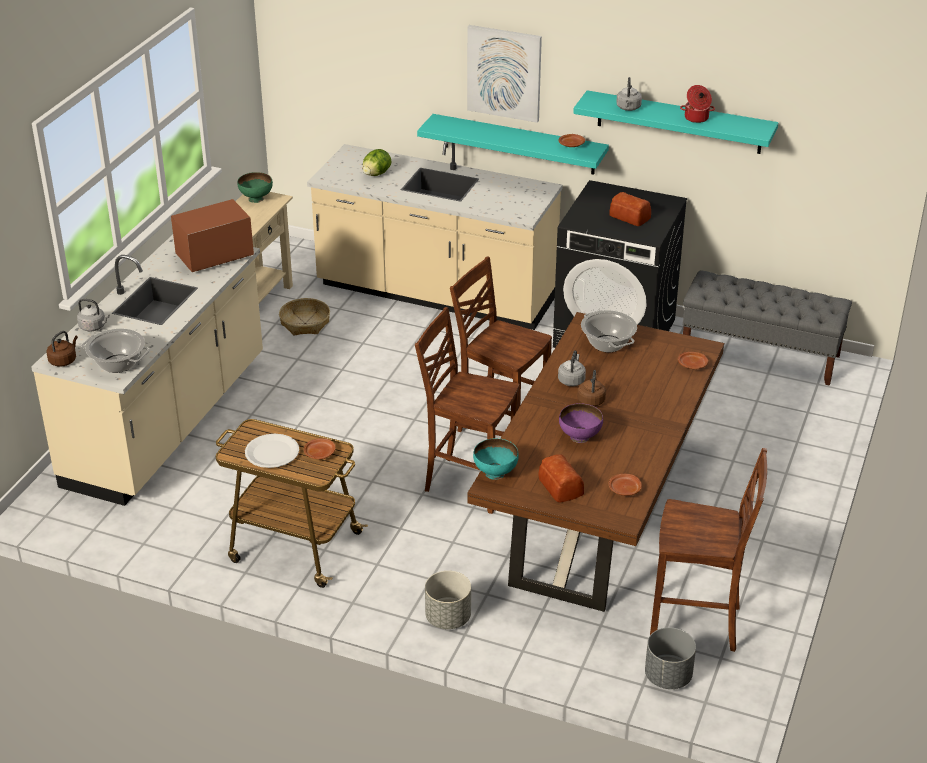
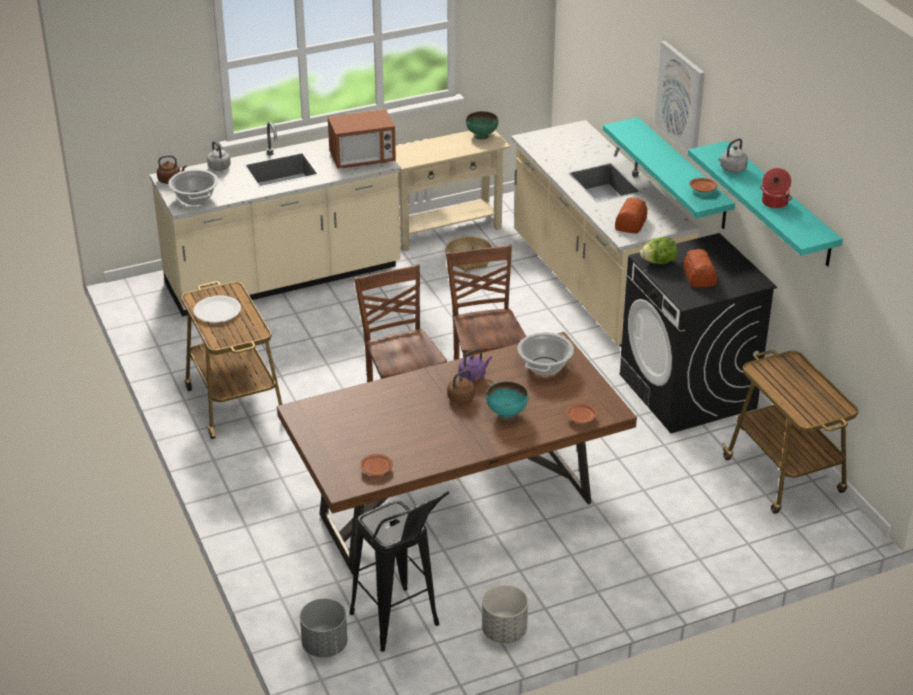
camera: 45 degrees right, 0 degrees up
microwave [171,199,254,272] -> microwave turned 150 degrees clockwise [328,109,396,168]
brown plate [304,438,336,459] -> none
lettuce [362,149,392,176] -> lettuce moved to [640,237,677,264]
grey planter [425,571,471,629] -> grey planter moved to [482,585,528,643]
turquoise bowl [473,438,519,480] -> turquoise bowl moved to [486,381,528,419]
bread [538,454,584,503] -> bread moved to [615,197,647,234]
grey kettle [558,350,586,386] -> purple kettle [459,349,492,382]
purple bowl [559,403,603,443] -> none
brown chair [650,448,767,652] -> black stool [349,492,449,652]
grey bench [683,270,852,386] -> cart [722,350,858,514]

